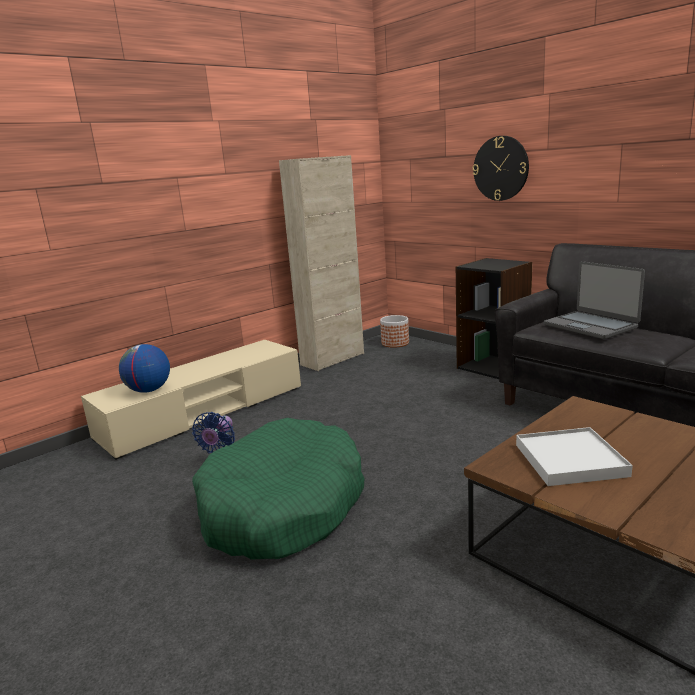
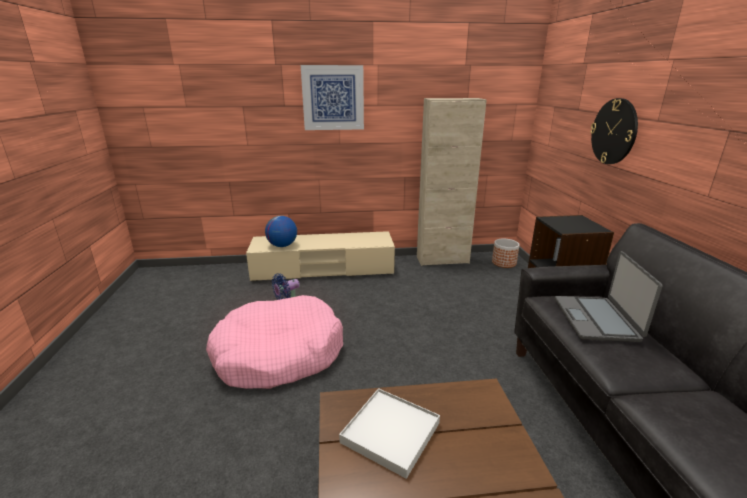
camera: 35 degrees right, 5 degrees up
green dog bed [192,418,364,560] -> pink dog bed [206,295,343,389]
none -> picture [301,65,364,130]

